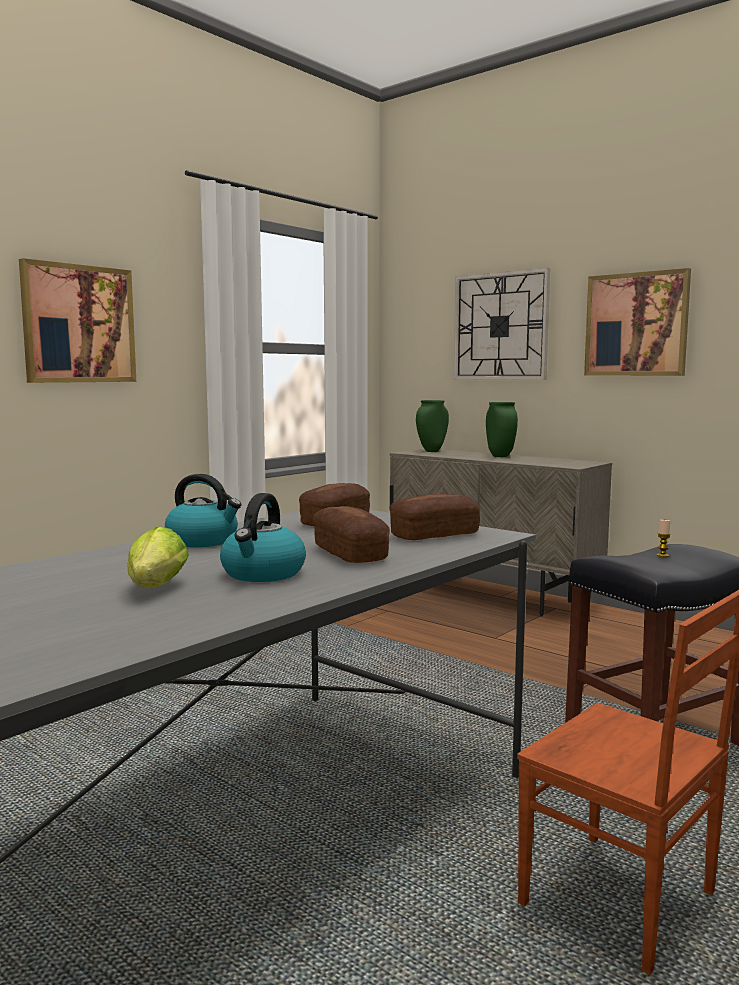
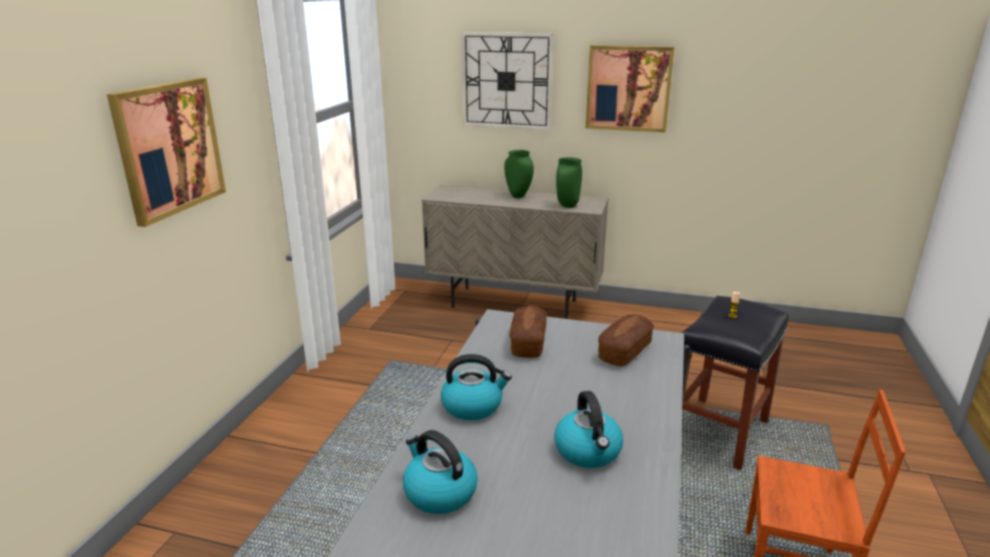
camera: 25 degrees left, 15 degrees up
lettuce [128,526,189,588] -> none
bread [313,506,390,563] -> none
green vase [416,400,449,452] -> green vase moved to [556,157,582,208]
none -> kettle [403,430,478,514]

